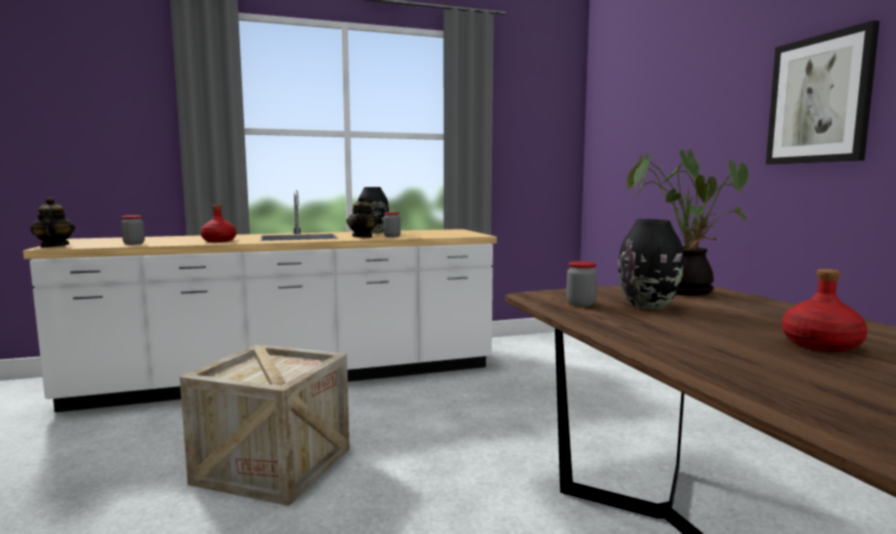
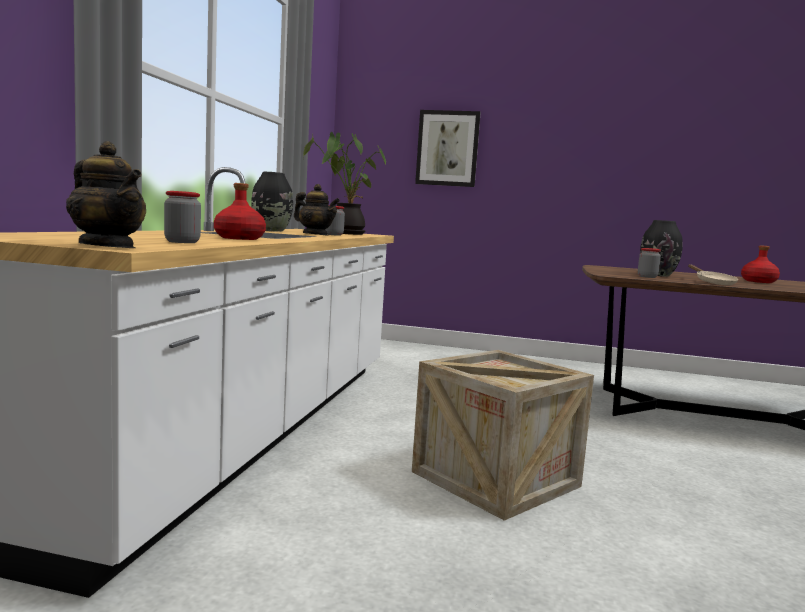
camera: 60 degrees left, 0 degrees up
teapot [30,197,75,248] -> teapot turned 150 degrees counterclockwise [66,141,146,248]
potted plant [627,149,748,296] -> potted plant moved to [303,132,386,235]
picture [766,20,880,165] -> picture moved to [415,110,481,187]
none -> beige frying pan [688,264,738,285]

